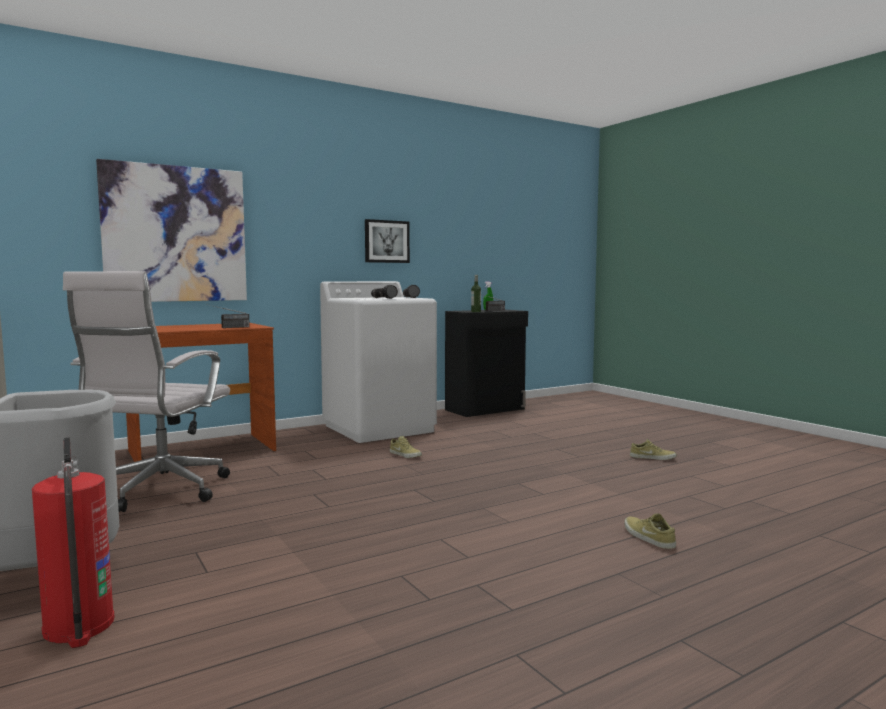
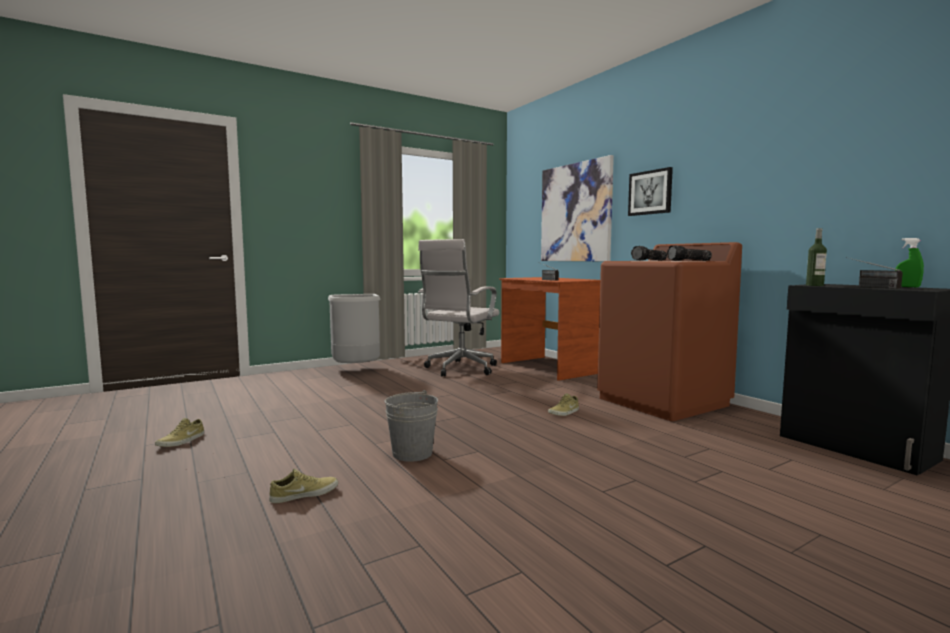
camera: 90 degrees right, 0 degrees up
fire extinguisher [32,438,115,648] -> none
white office chair [63,271,230,512] -> white office chair turned 75 degrees counterclockwise [418,239,499,377]
white washing machine [320,281,437,443] -> brown washing machine [597,242,742,421]
picture [365,219,410,263] -> picture moved to [628,167,673,216]
beige shoe [630,439,677,460] -> beige shoe moved to [155,418,204,447]
none -> grey bucket [385,390,438,462]

